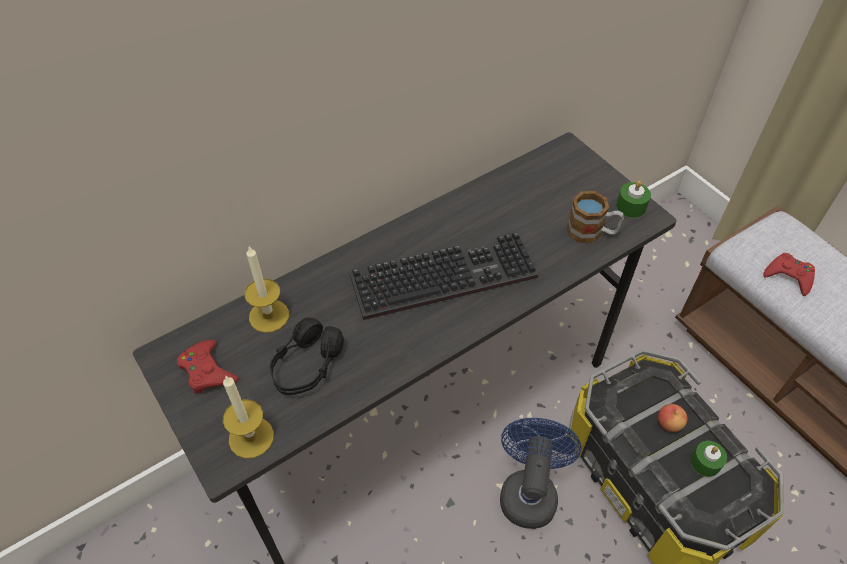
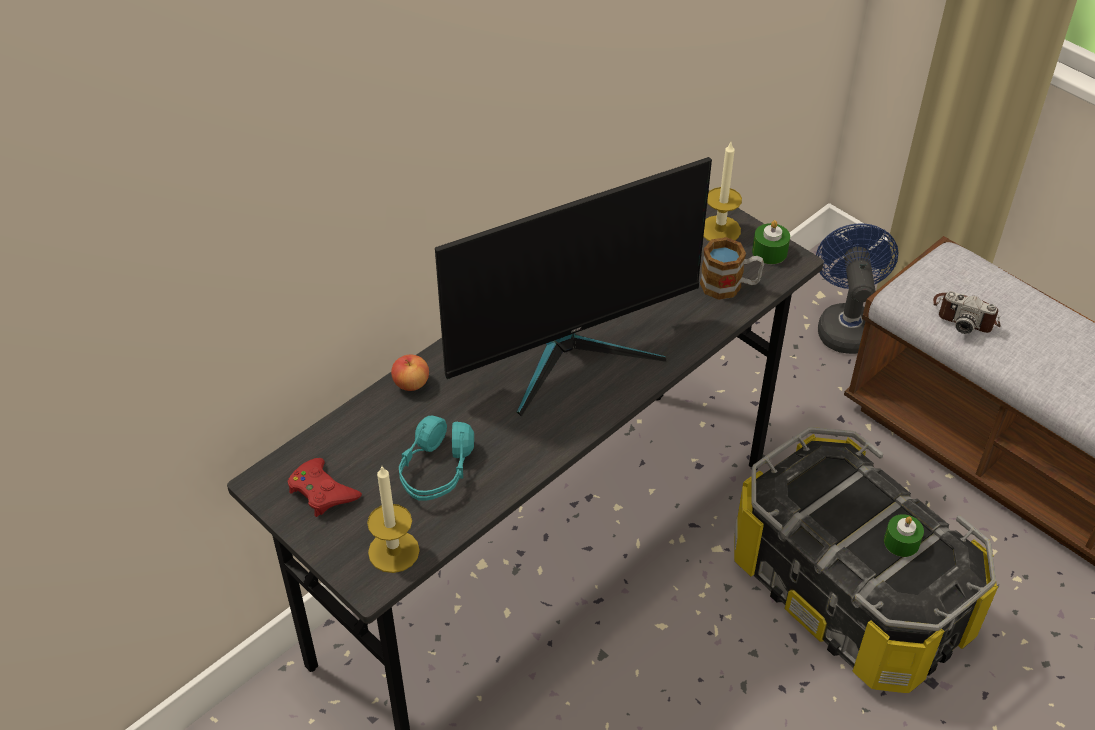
camera: 10 degrees left, 5 degrees down
candle [244,247,289,333] -> candle moved to [703,142,742,241]
black headphones [270,317,344,395] -> turquoise headphones [399,415,474,501]
keyboard [350,232,538,320] -> monitor [435,157,712,417]
blue fan [500,418,581,529] -> blue fan moved to [816,223,899,354]
apple [658,404,687,432] -> apple moved to [391,355,429,391]
red game controller [763,253,815,296] -> camera [933,291,1001,334]

